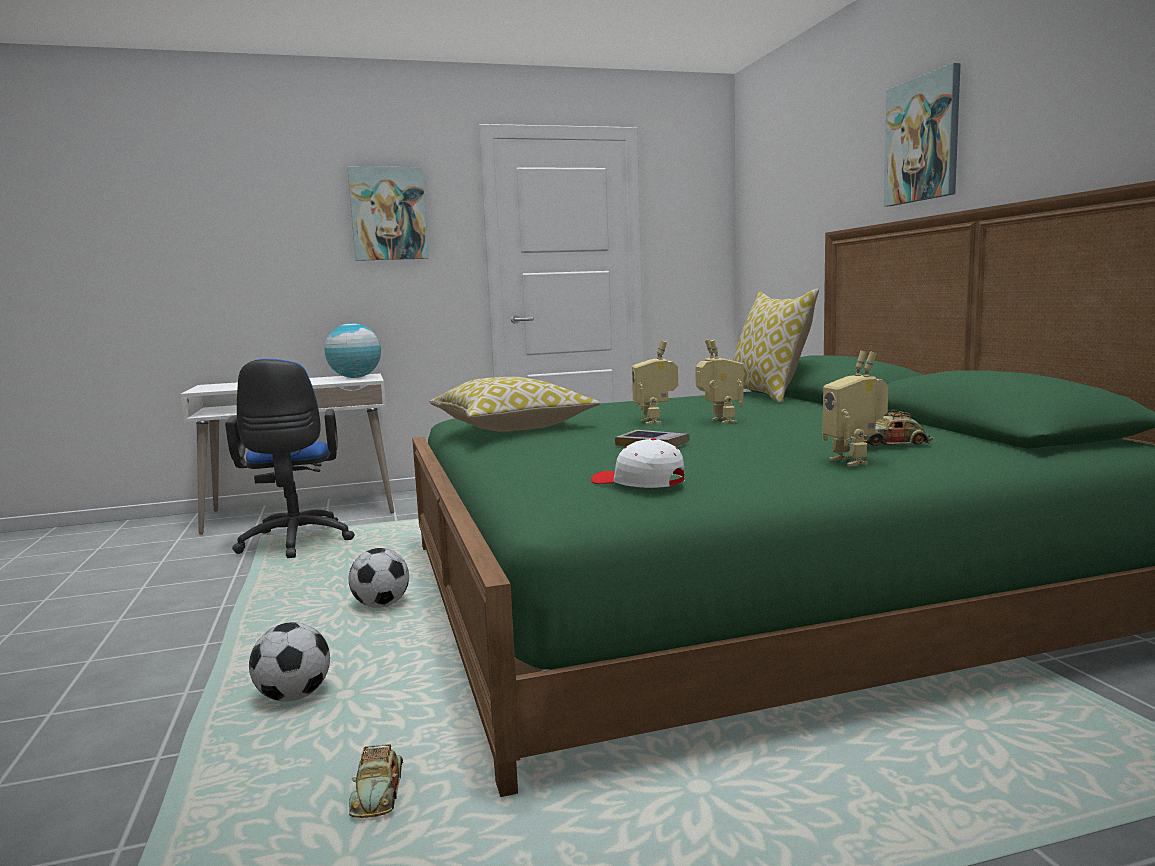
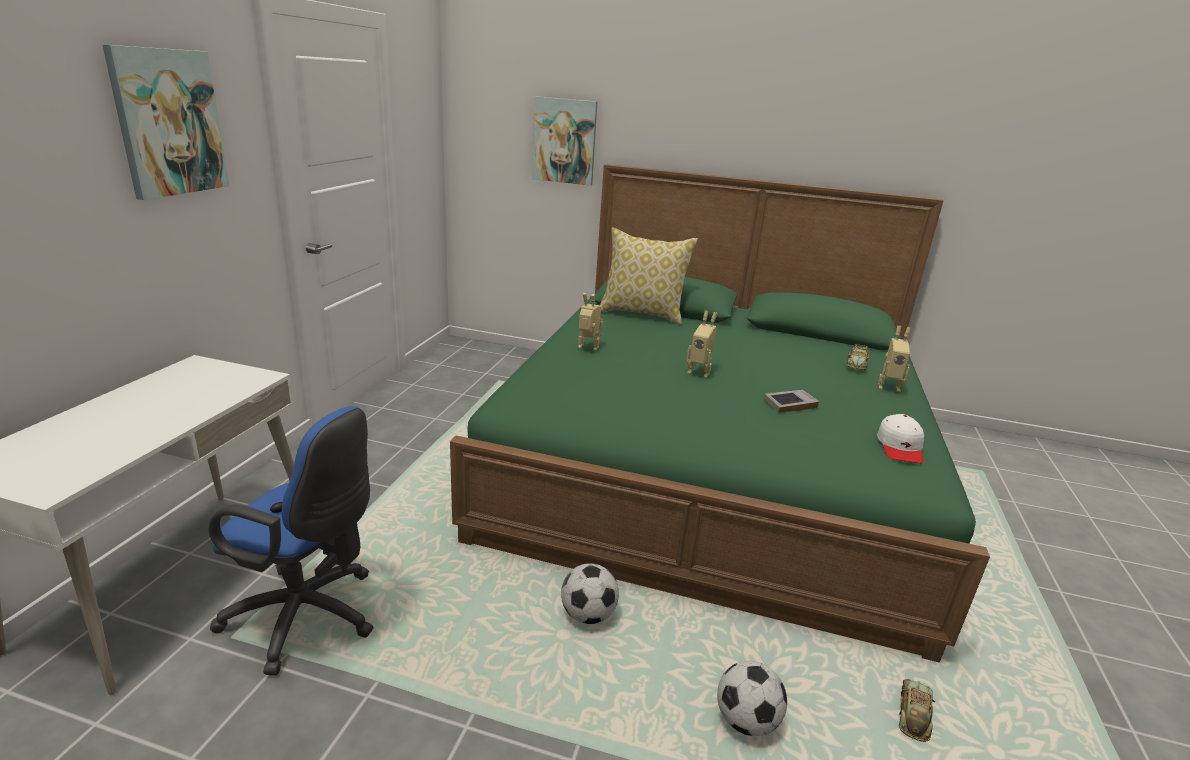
camera: 60 degrees left, 15 degrees up
globe [325,323,381,378] -> none
toy car [349,744,403,818] -> toy car turned 90 degrees counterclockwise [899,679,935,742]
pillow [429,377,600,432] -> none
white cap [591,438,685,488] -> white cap turned 60 degrees counterclockwise [877,414,924,464]
toy robot [695,339,744,424] -> toy robot moved to [578,293,603,351]
picture [884,63,961,206] -> picture moved to [532,96,598,186]

